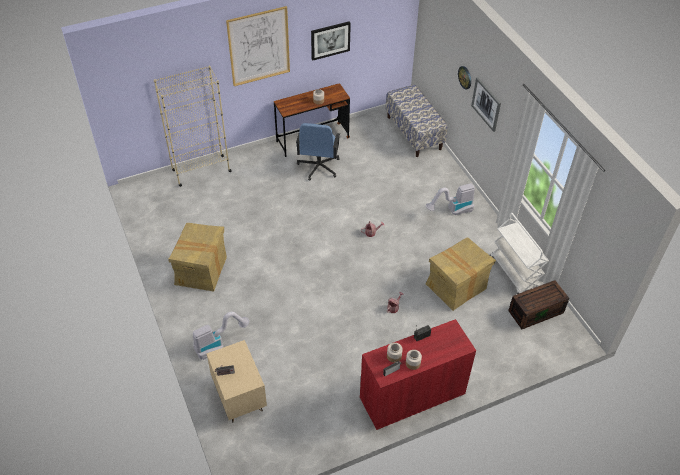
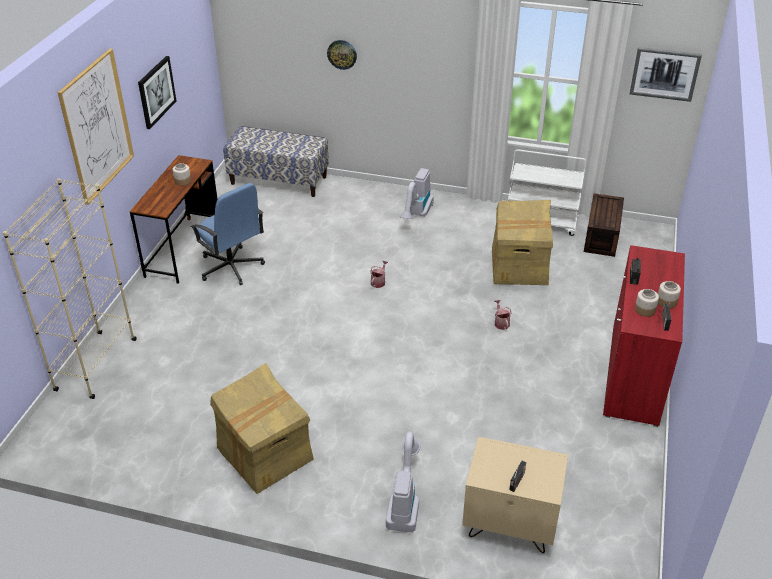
camera: 50 degrees left, 10 degrees down
picture [471,77,501,132] -> picture moved to [630,47,702,102]

